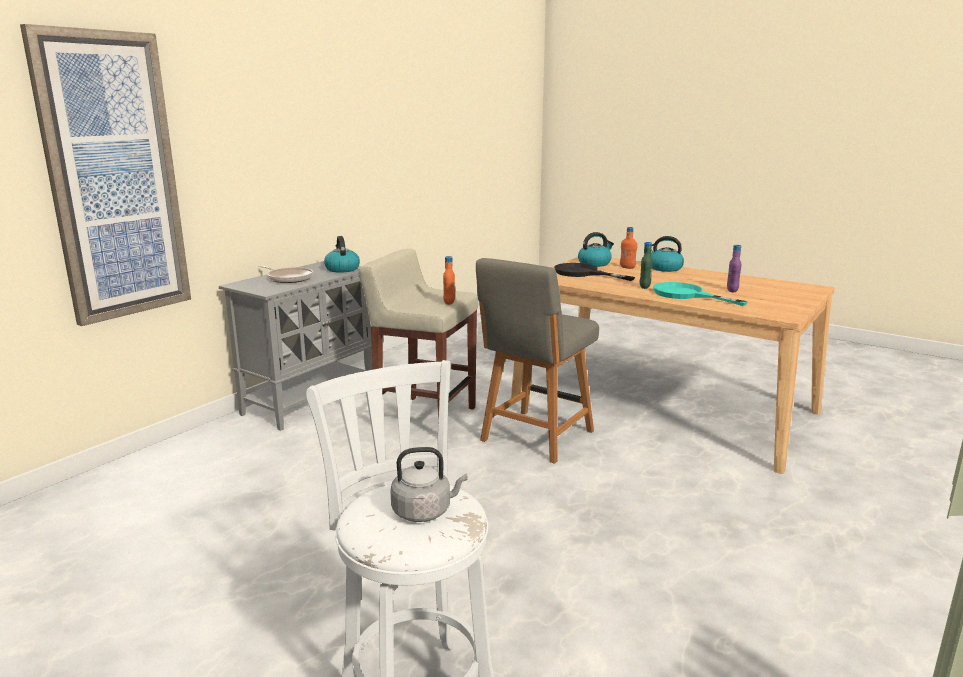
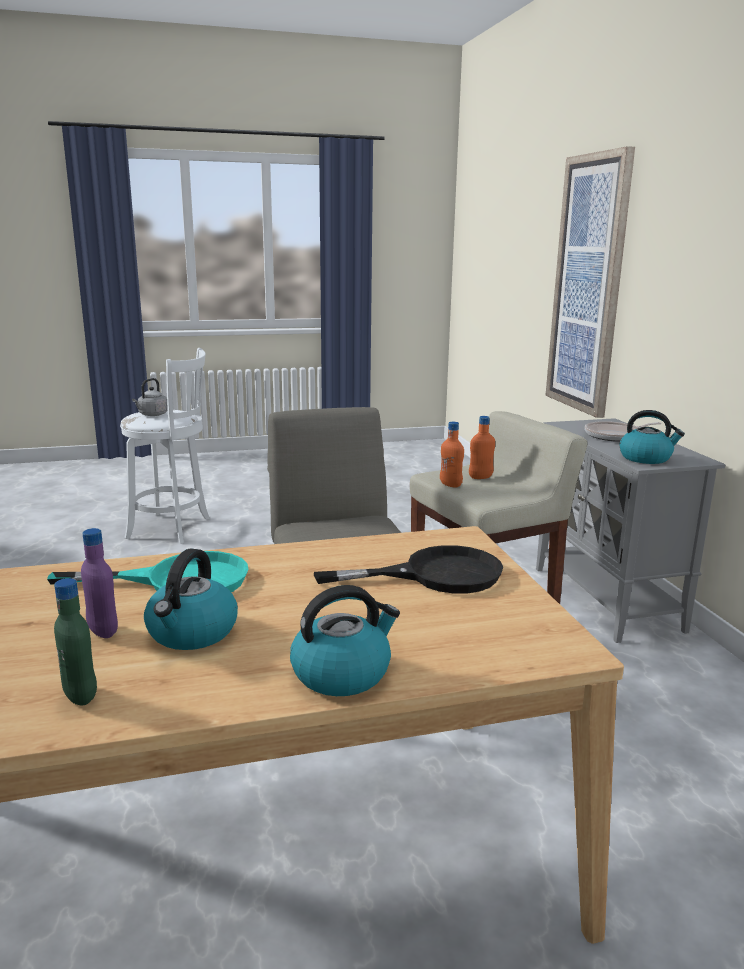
camera: 130 degrees right, 0 degrees up
kettle [578,232,614,267] -> kettle moved to [144,548,238,650]
orange bottle [620,227,637,269] -> orange bottle moved to [469,416,495,479]
green bottle [640,242,653,289] -> green bottle moved to [54,578,97,705]

